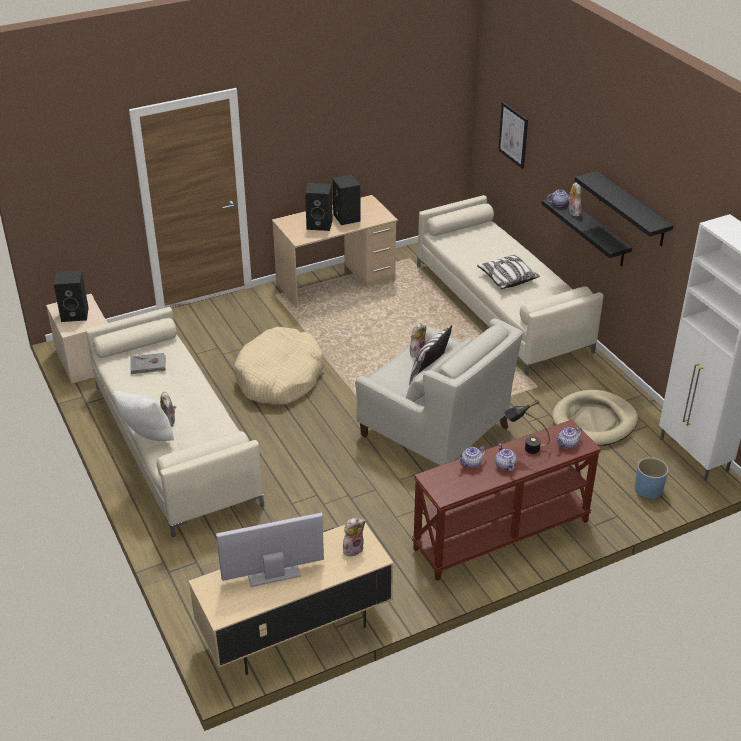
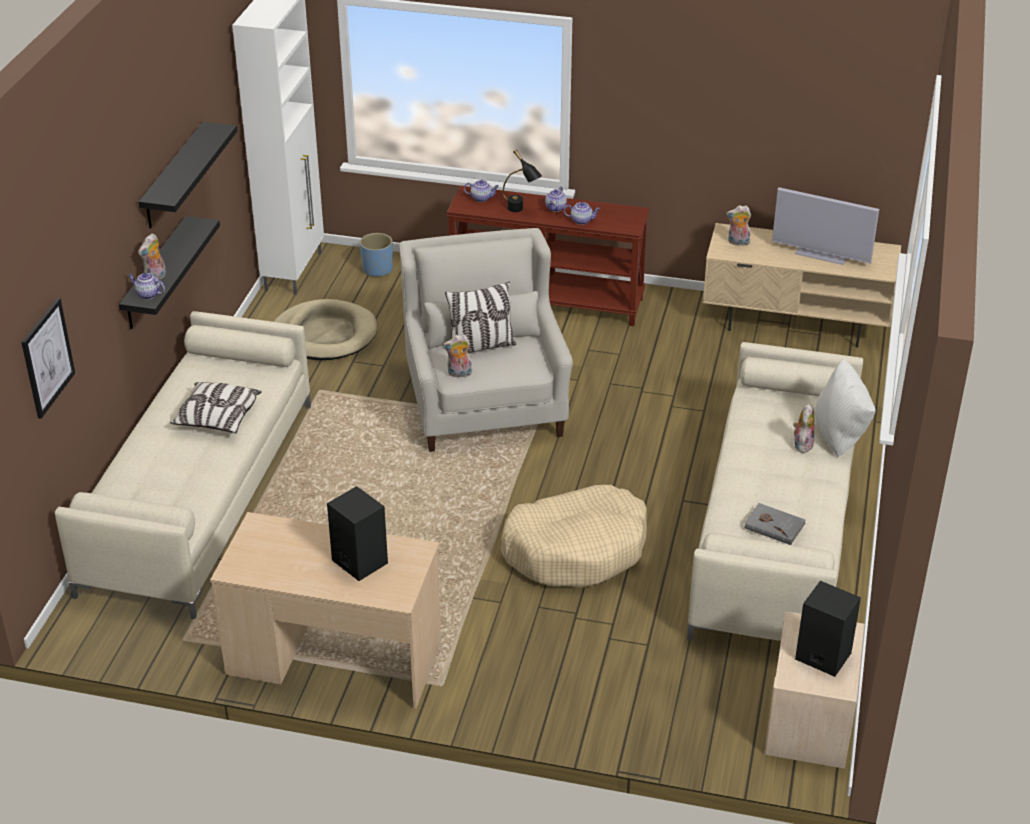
camera: 140 degrees left, 0 degrees up
black speaker [332,175,361,225] -> none

